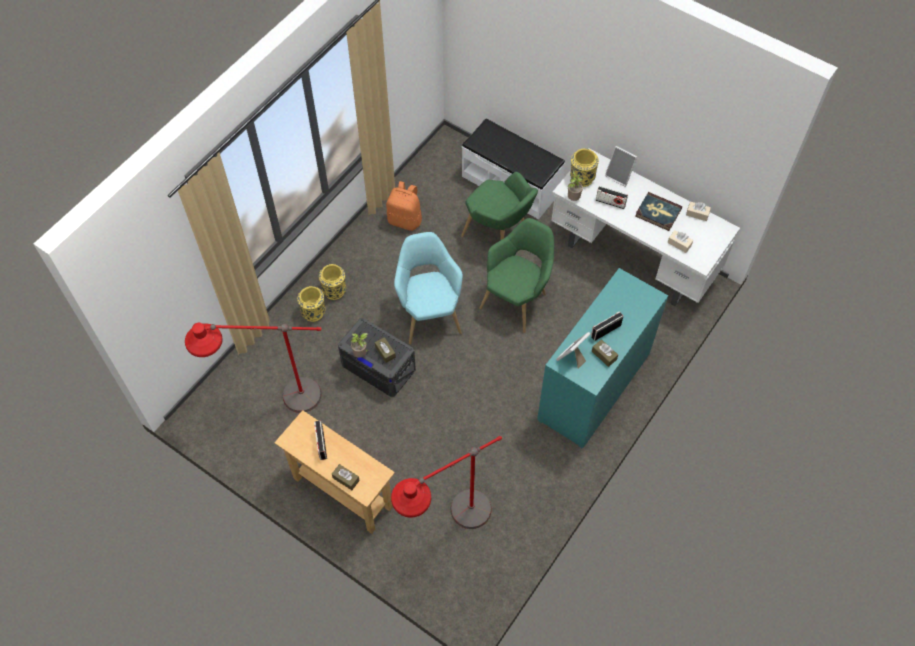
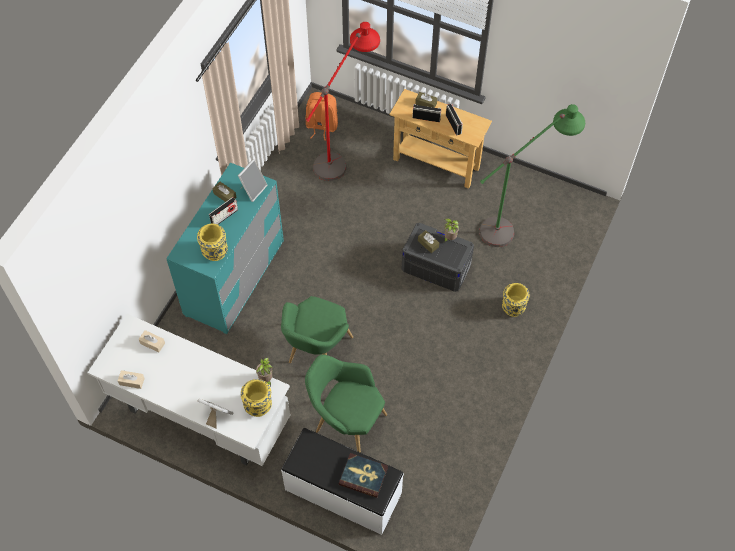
camera: 170 degrees right, 0 degrees up
red floor lamp [185,323,322,413] -> green floor lamp [479,104,585,247]
yellow vase [319,264,346,300] -> yellow vase moved to [197,224,228,261]
orange backpack [386,181,422,231] -> orange backpack moved to [306,92,338,141]
turquoise armchair [394,232,463,344] -> none
radio [596,186,628,209] -> radio moved to [412,104,441,122]
book [635,192,682,231] -> book moved to [339,453,388,498]

